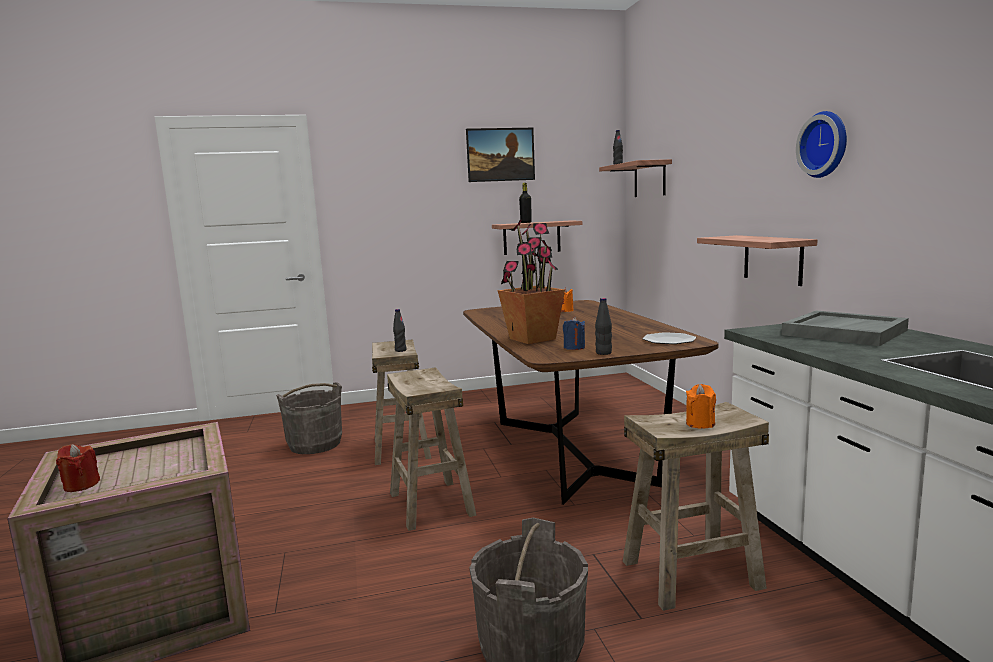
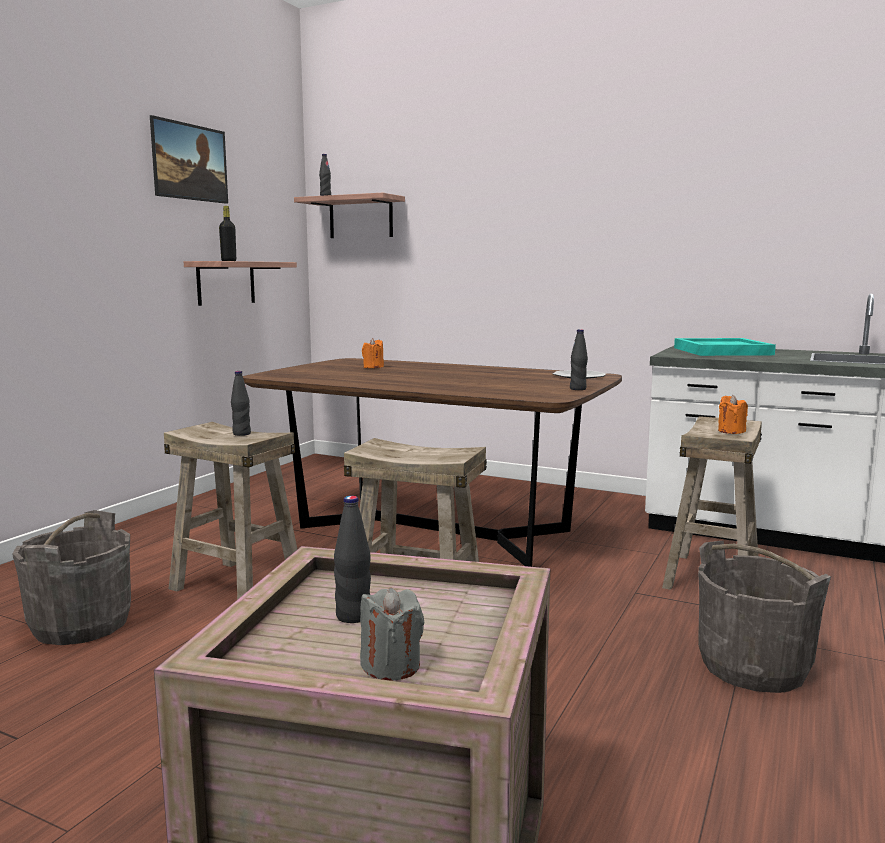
camera: 50 degrees left, 0 degrees up
red candle [56,444,100,492] -> grey candle [360,588,424,680]
potted plant [498,220,565,344] -> none
blue candle [563,317,585,350] -> none
shelf [697,235,817,286] -> none
grey tray [781,311,909,346] -> turquoise tray [674,338,776,356]
wall clock [796,111,847,178] -> none
none -> black bottle [334,496,371,623]

